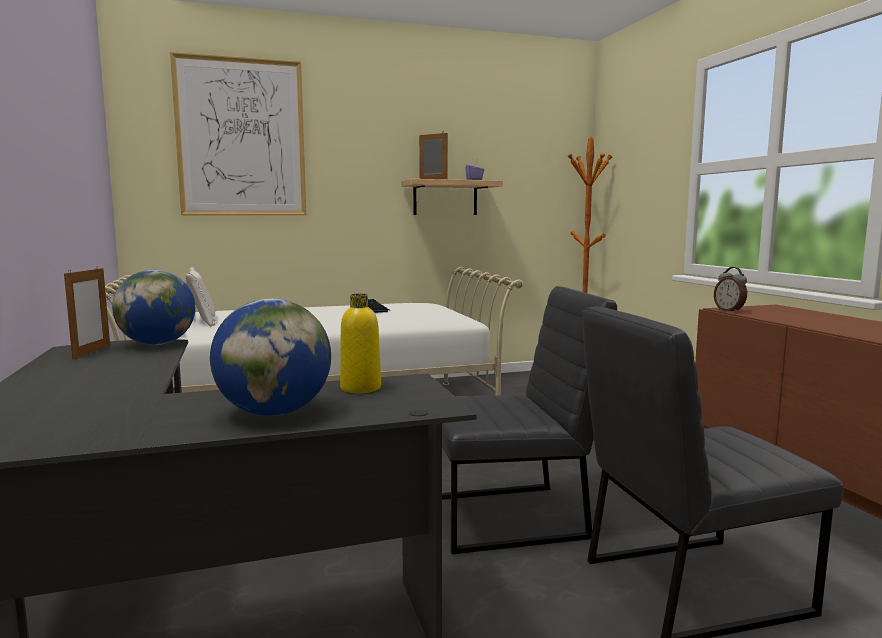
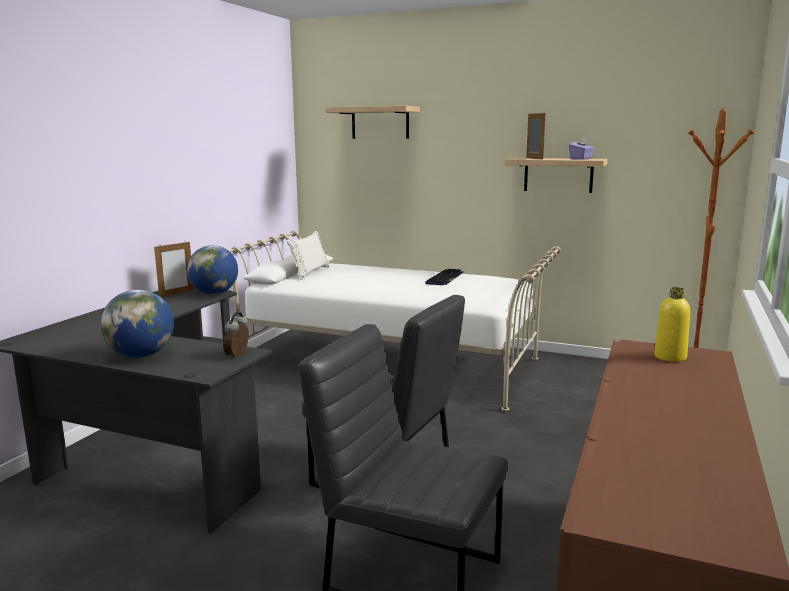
camera: 40 degrees right, 5 degrees up
picture [170,52,306,215] -> shelf [325,106,420,139]
yellow bottle [340,294,381,393] -> yellow bottle moved to [654,287,690,362]
alarm clock [714,267,747,313] -> alarm clock moved to [223,312,249,359]

